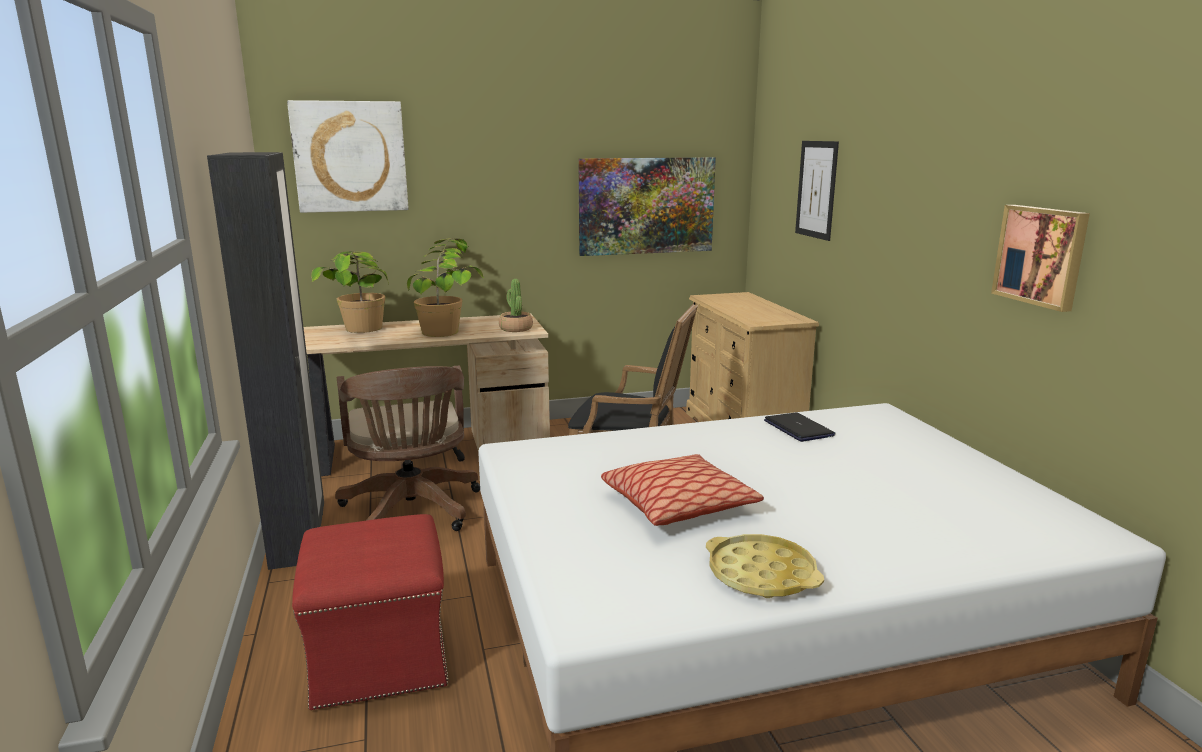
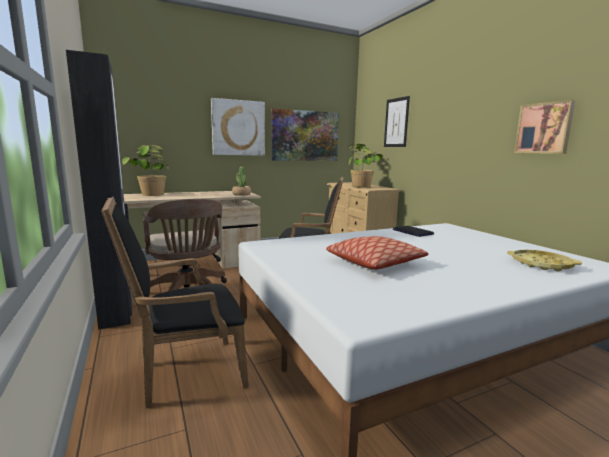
camera: 10 degrees left, 5 degrees down
picture [287,100,409,213] -> picture moved to [211,98,265,156]
red ottoman [292,514,448,710] -> black armchair [101,196,249,408]
potted plant [407,239,484,337] -> potted plant moved to [347,144,383,187]
yellow tray [706,534,824,598] -> yellow tray moved to [507,250,582,271]

